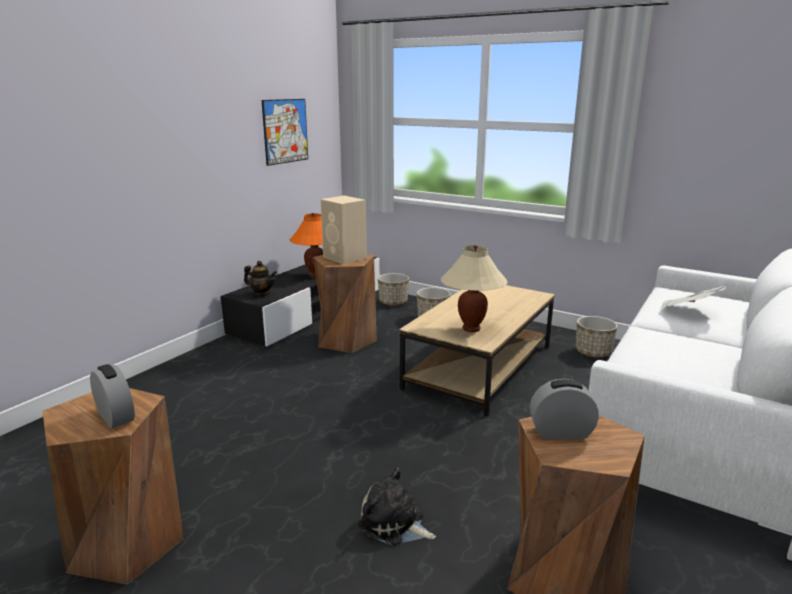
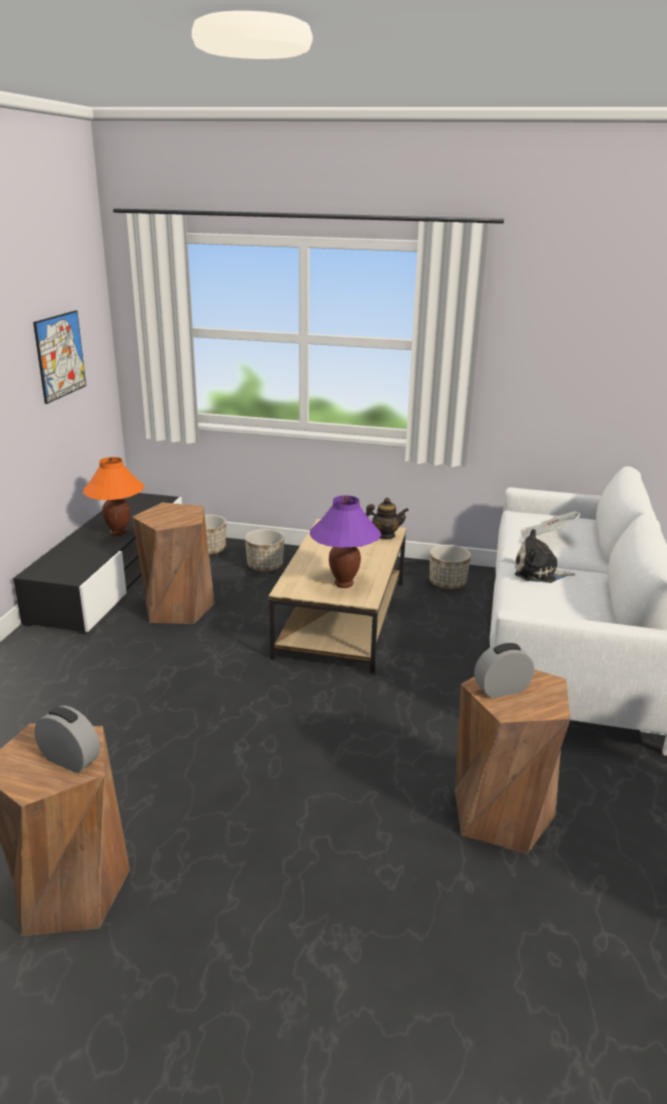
camera: 20 degrees left, 5 degrees up
teapot [244,261,277,296] -> teapot moved to [366,497,409,539]
beige speaker [321,195,367,264] -> none
plush toy [358,467,436,545] -> plush toy moved to [515,529,576,583]
beige table lamp [441,245,508,332] -> purple table lamp [310,495,381,588]

